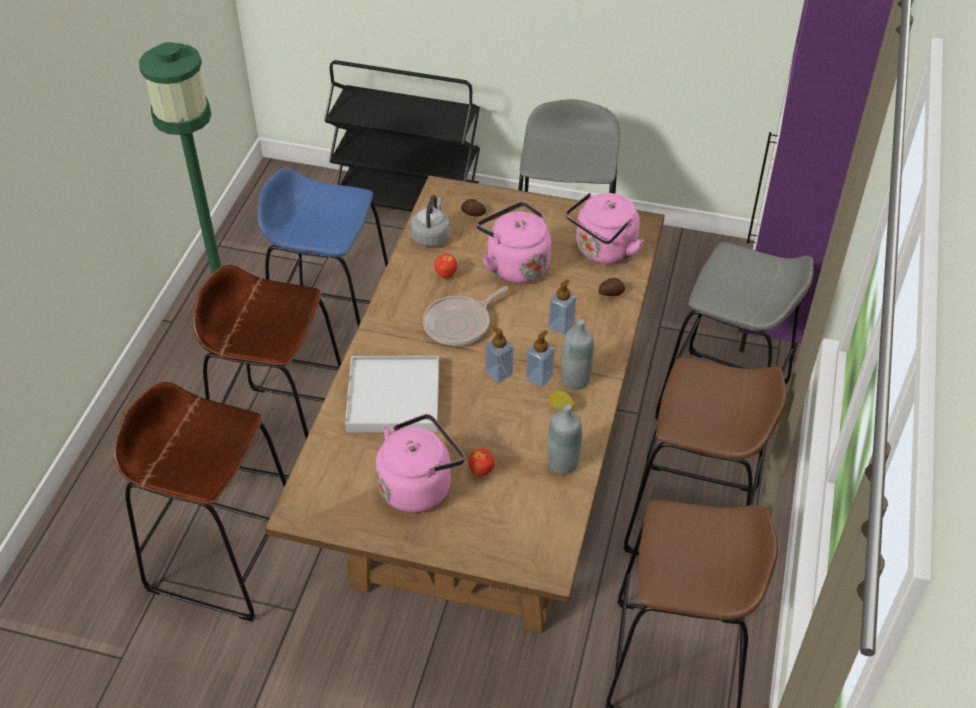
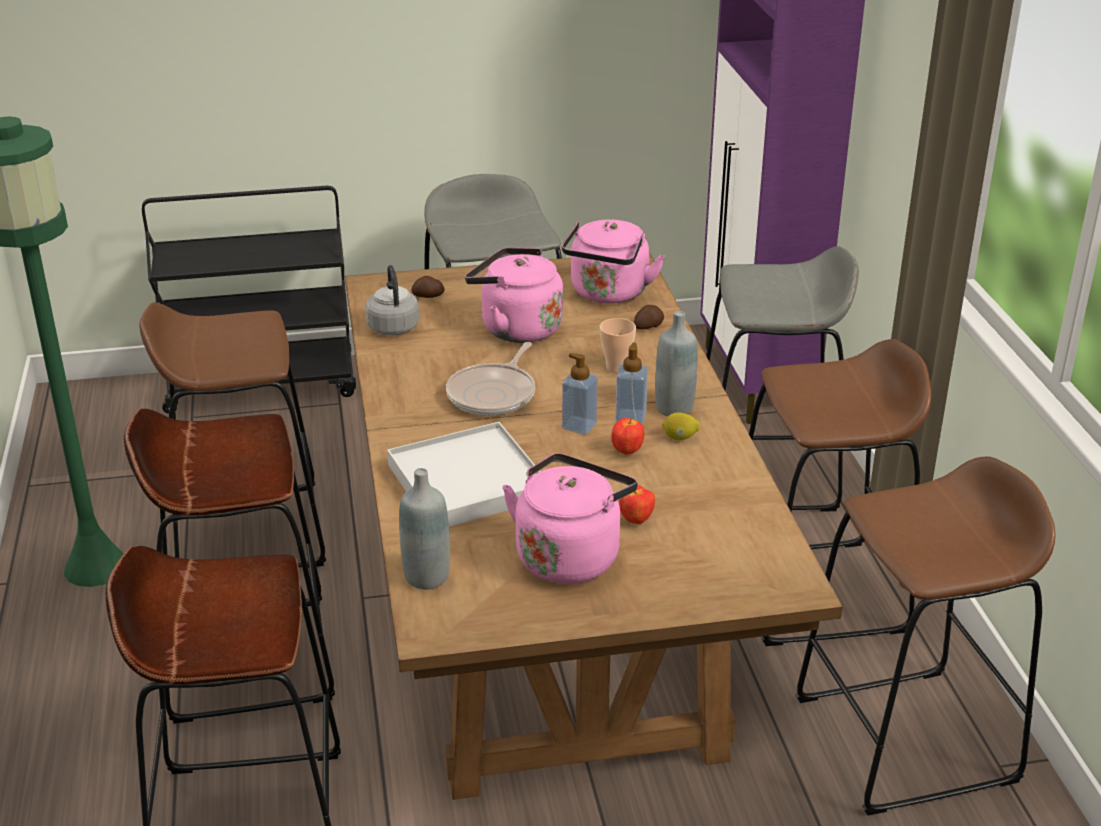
camera: 25 degrees left, 15 degrees down
blue stool [257,167,388,370] -> brown stool [139,302,326,568]
apple [434,254,457,278] -> apple moved to [611,418,644,455]
grey bottle [547,403,582,475] -> grey bottle moved to [399,468,450,590]
soap dispenser [548,279,576,335] -> cup [600,318,636,372]

